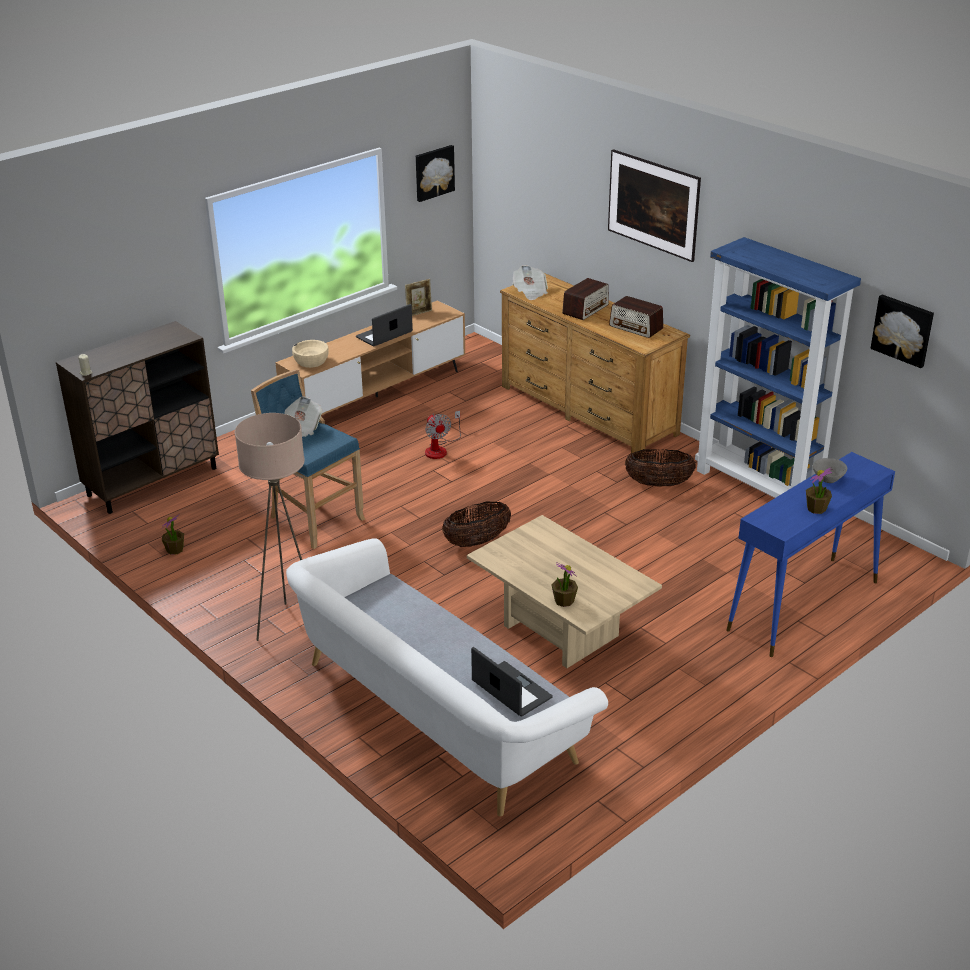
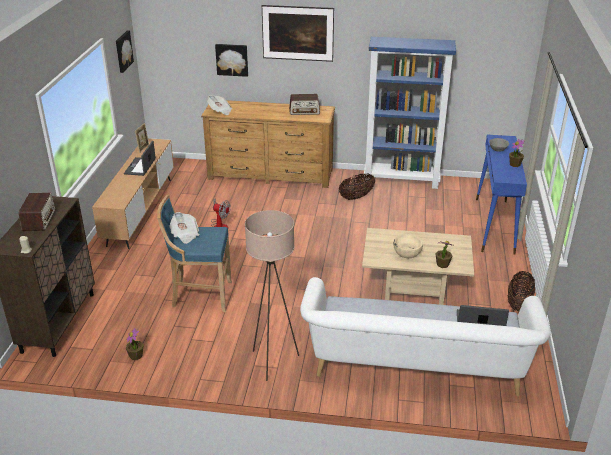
camera: 40 degrees left, 0 degrees up
beige bowl [292,340,329,368] -> beige bowl moved to [393,234,423,258]
basket [442,501,511,547] -> basket moved to [508,271,535,311]
radio [562,278,609,320] -> radio moved to [18,193,55,231]
picture [870,295,934,368] -> picture moved to [215,44,248,77]

